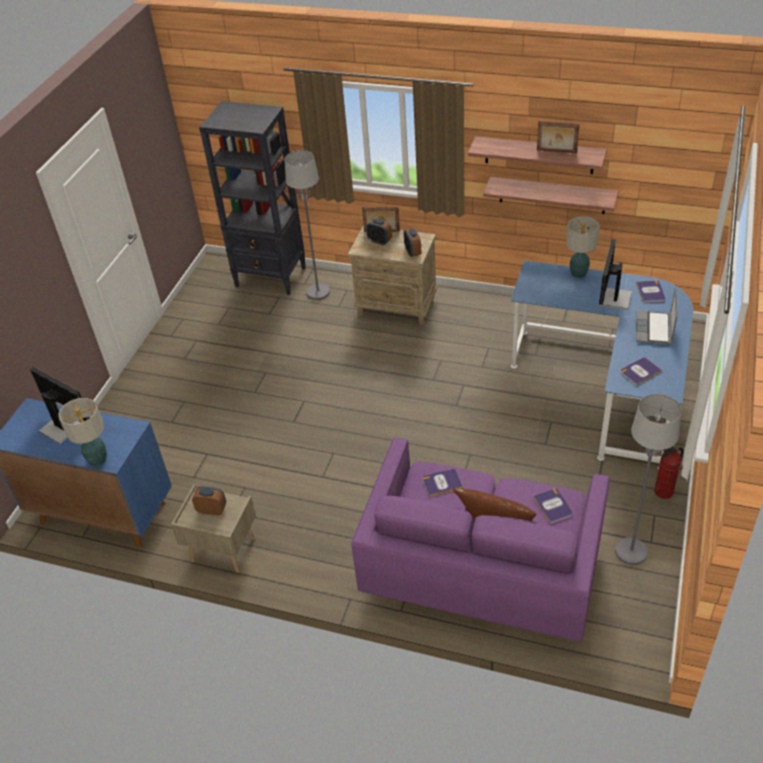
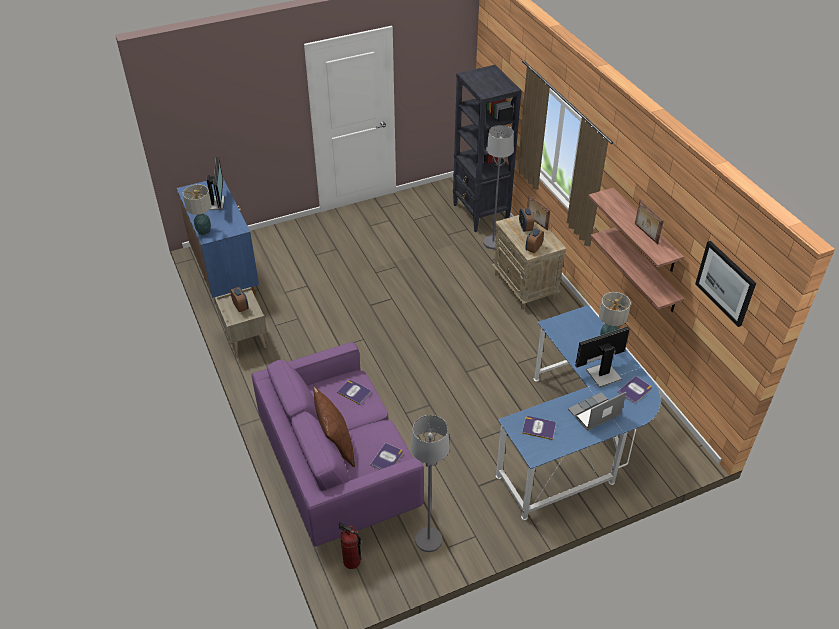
camera: 45 degrees right, 0 degrees up
fire extinguisher [654,447,684,499] -> fire extinguisher moved to [338,522,361,569]
none -> picture [695,241,756,327]

